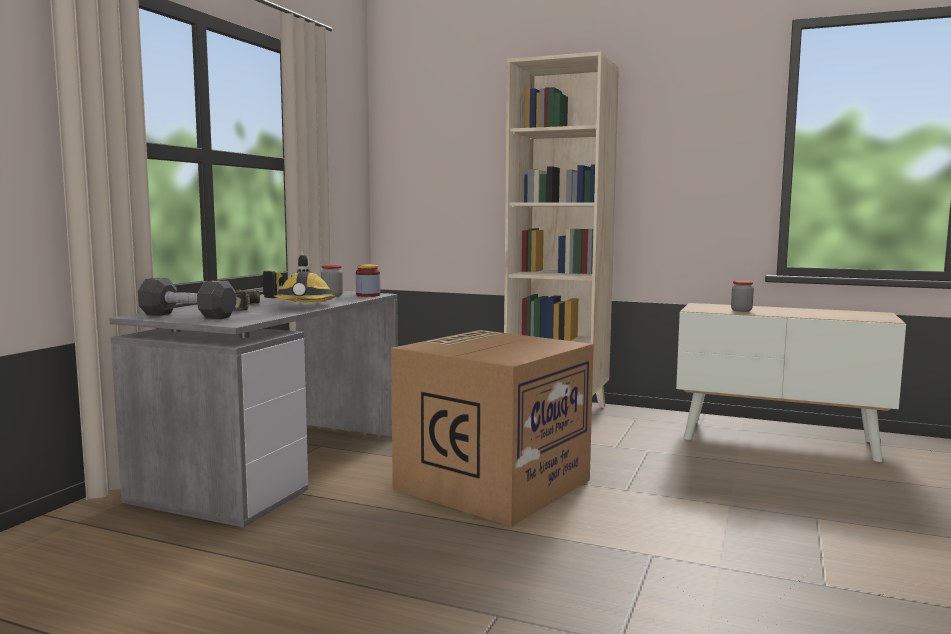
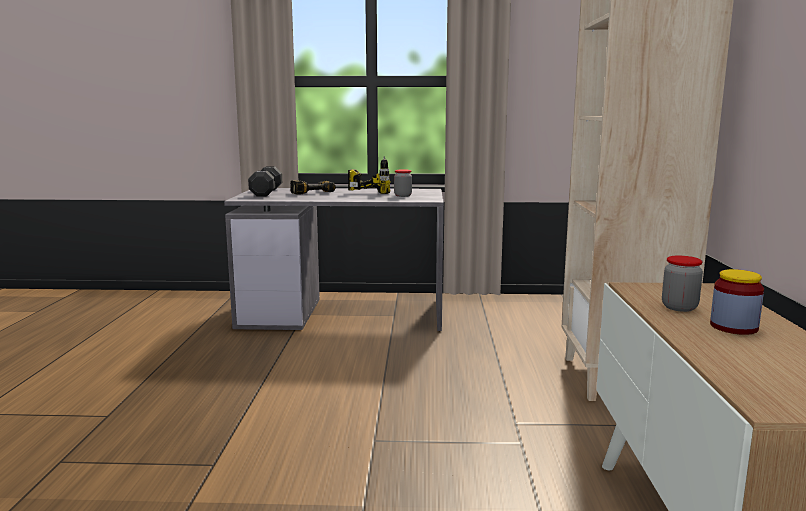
camera: 70 degrees right, 5 degrees up
hard hat [274,271,336,302] -> none
jar [356,264,380,297] -> jar moved to [710,269,764,335]
cardboard box [391,330,594,527] -> none

